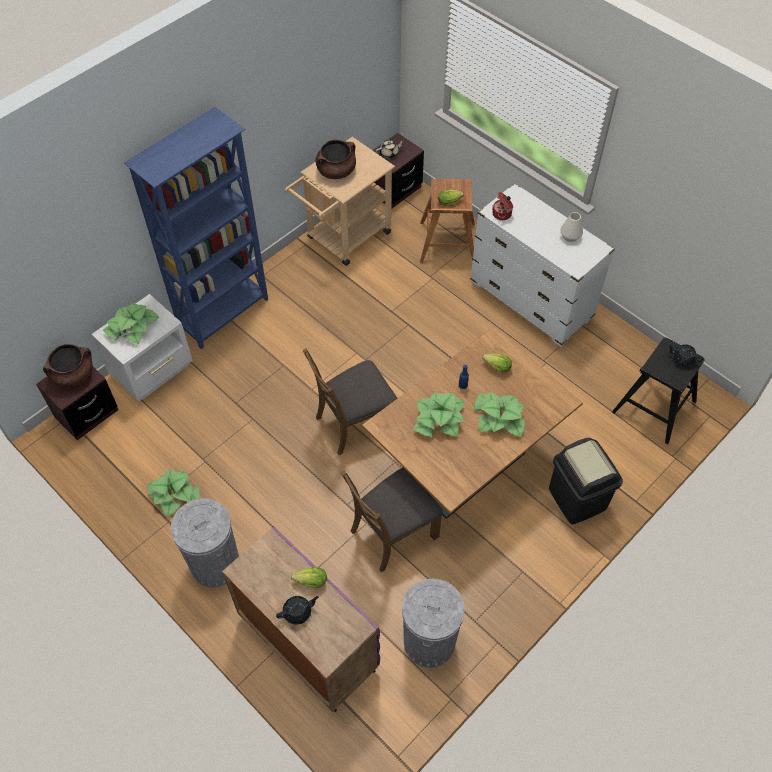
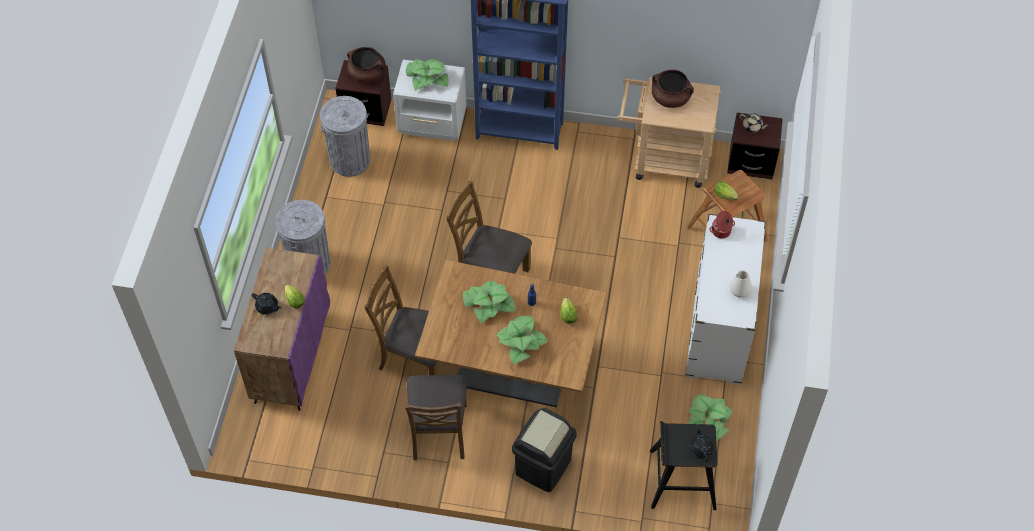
camera: 55 degrees right, 0 degrees up
potted plant [147,469,200,517] -> potted plant moved to [689,394,732,441]
grey trash can [402,579,465,668] -> grey trash can moved to [320,96,370,177]
none -> brown chair [405,375,467,460]

